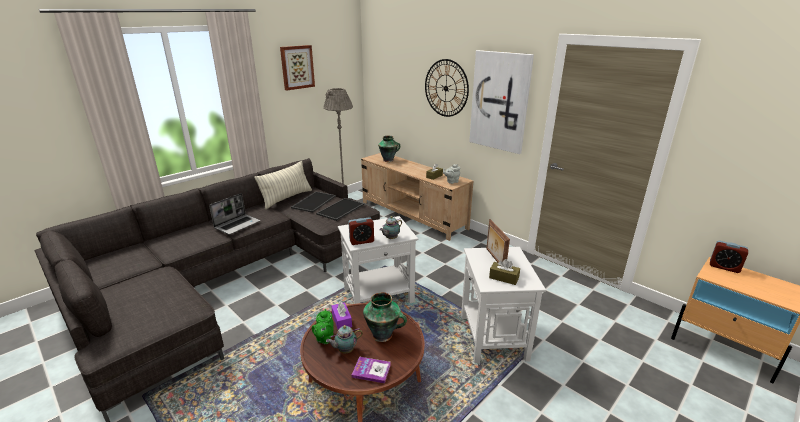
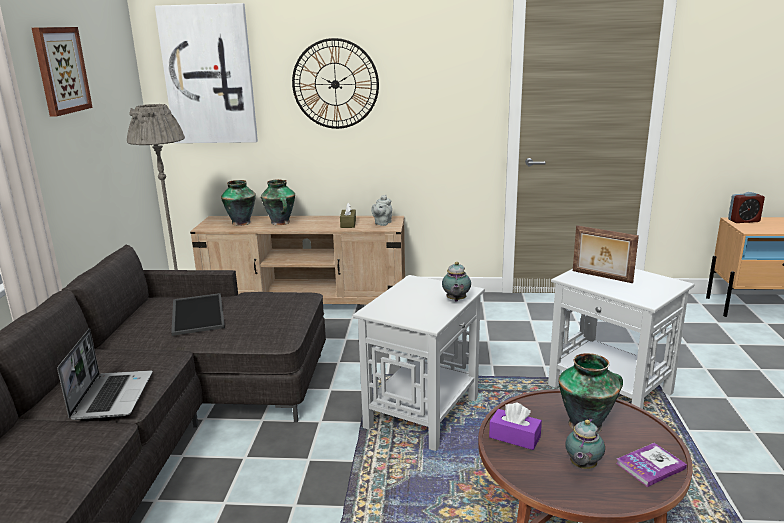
camera: 40 degrees left, 5 degrees down
pillow [254,161,312,209] -> none
green teapot [312,309,334,344] -> none
tray [316,198,365,221] -> none
alarm clock [348,217,374,245] -> none
picture [469,50,534,154] -> picture moved to [155,3,258,143]
brown tissue box [489,259,520,285] -> none
none -> vase [261,179,295,225]

